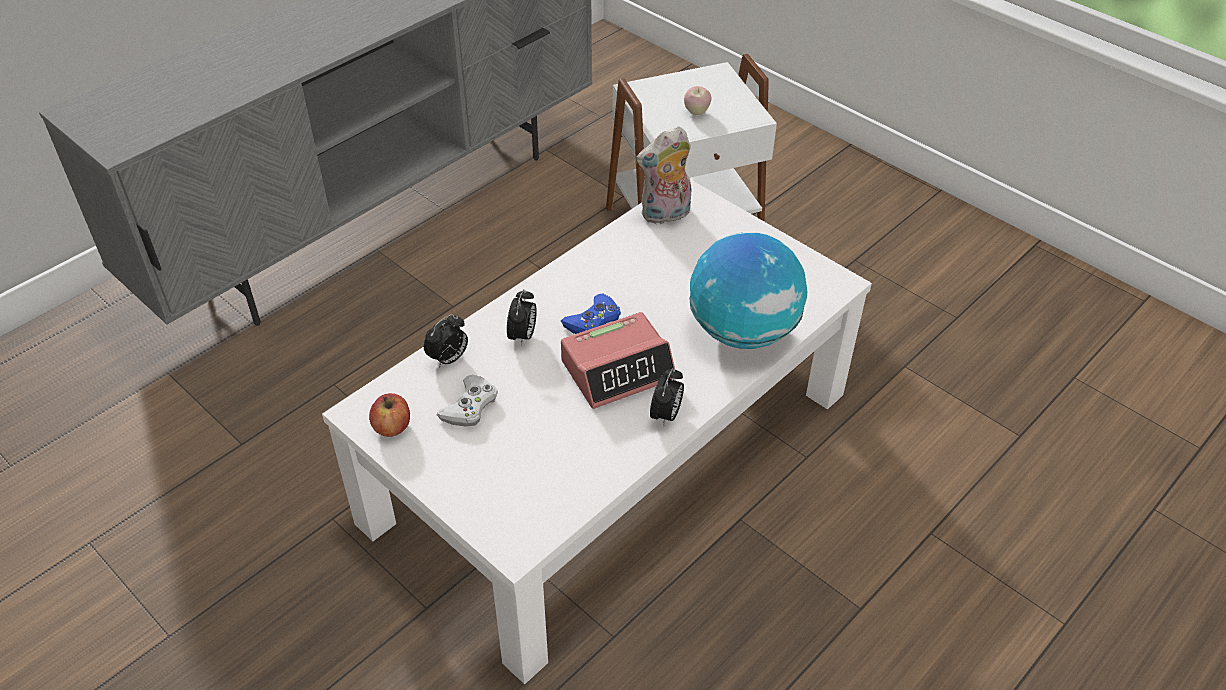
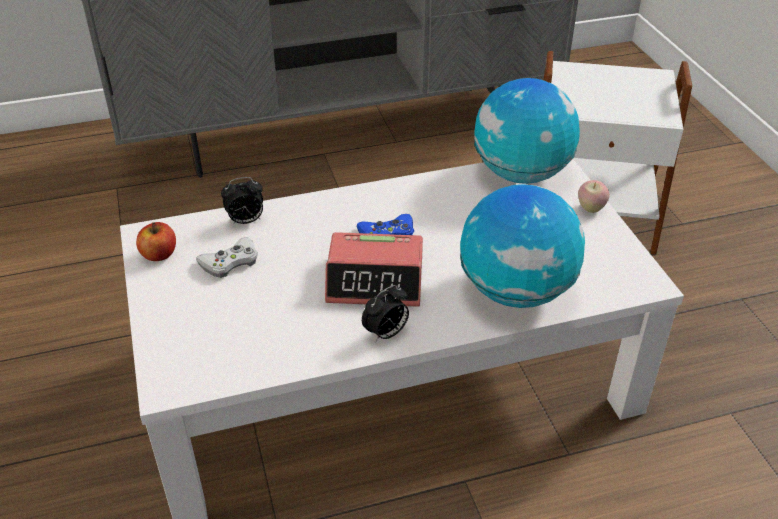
camera: 30 degrees right, 5 degrees down
alarm clock [507,289,537,346] -> none
plush toy [636,126,691,224] -> globe [474,78,580,184]
apple [684,86,711,115] -> apple moved to [578,180,610,213]

